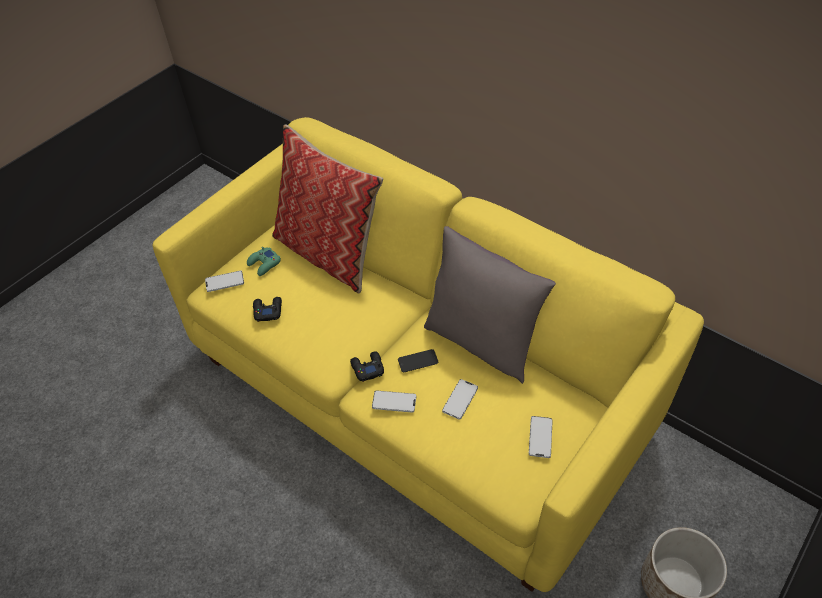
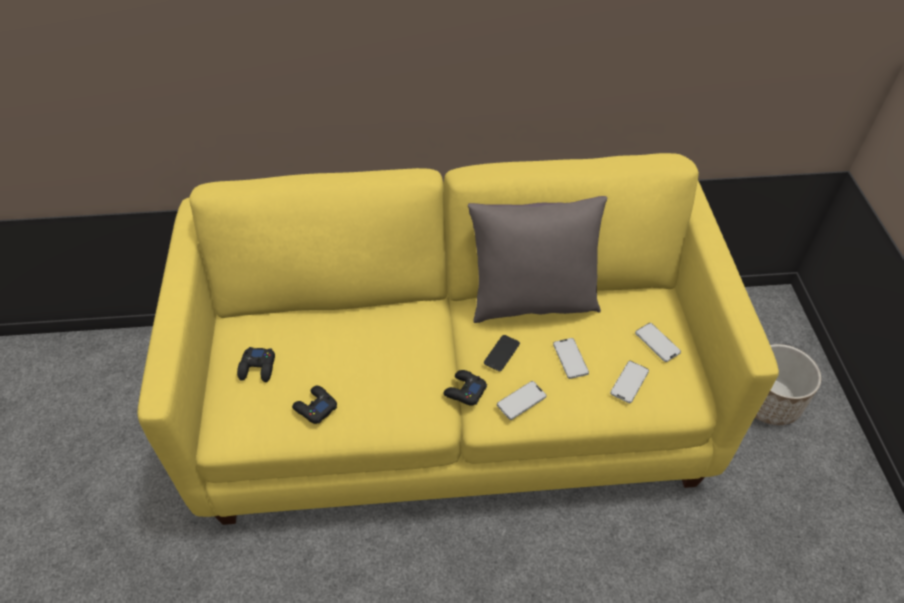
camera: 45 degrees left, 0 degrees up
phone [205,271,244,292] -> phone moved to [610,361,649,403]
green game controller [247,247,281,276] -> black game controller [237,347,275,382]
pillow [272,124,383,294] -> none

